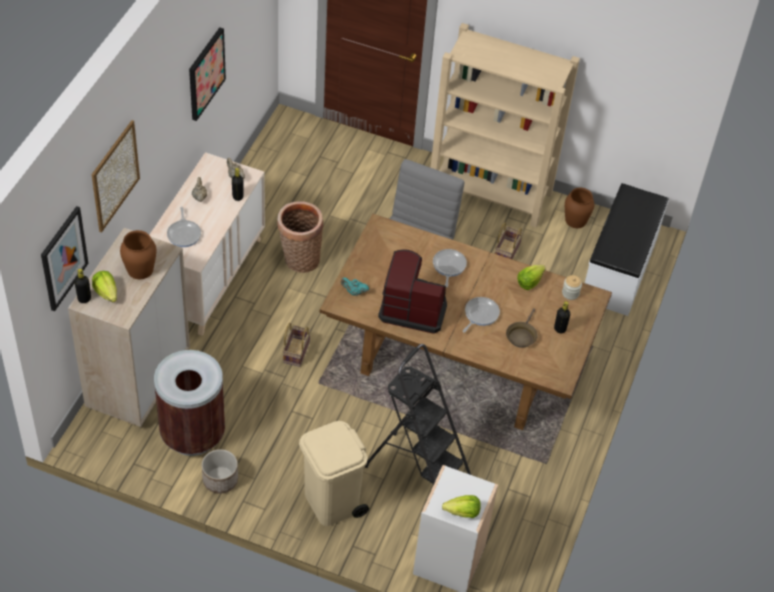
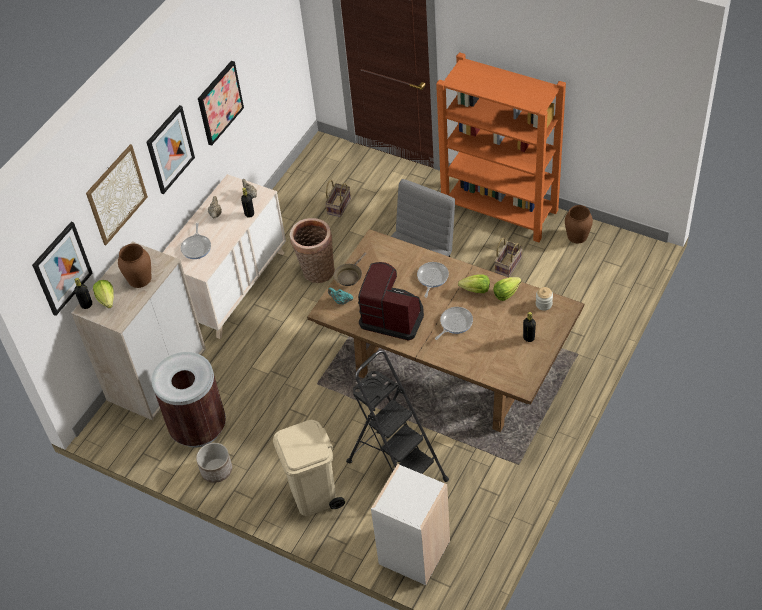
camera: 15 degrees right, 0 degrees up
basket [282,323,311,367] -> basket moved to [325,180,351,217]
beige bookcase [431,23,580,227] -> orange bookcase [436,52,566,242]
lettuce [442,495,481,518] -> lettuce moved to [458,274,490,293]
brown frying pan [506,308,538,348] -> brown frying pan moved to [334,252,366,286]
white bench [585,183,669,316] -> none
none -> picture [147,105,195,194]

